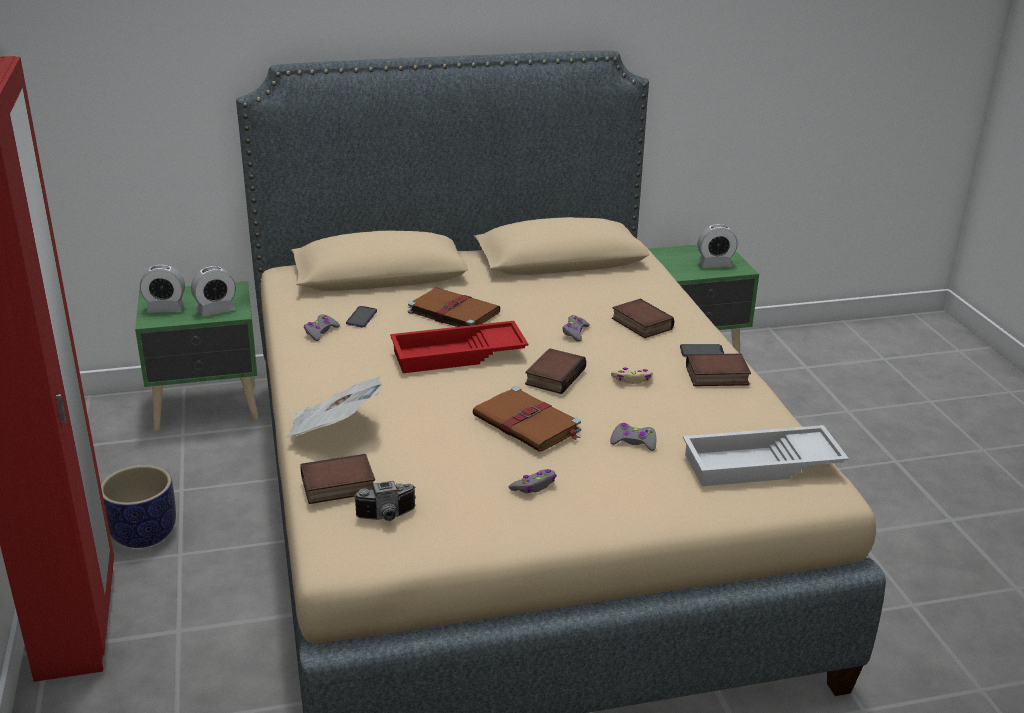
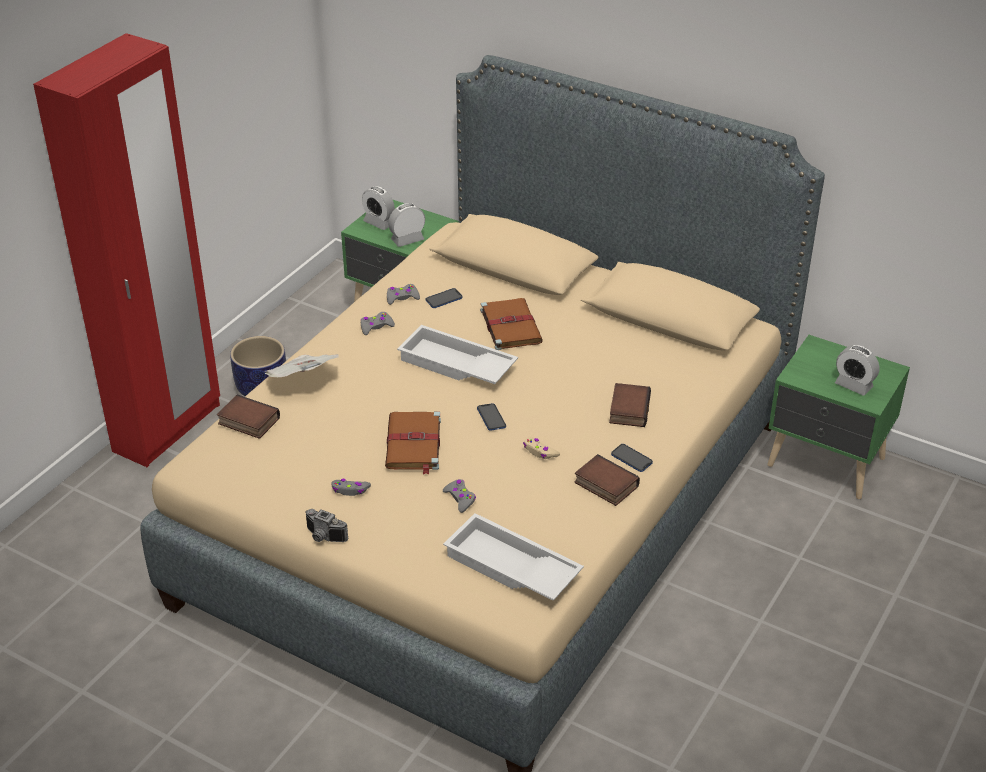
camera: 45 degrees right, 10 degrees up
alarm clock [191,266,236,317] -> alarm clock turned 135 degrees clockwise [388,203,425,247]
camera [354,481,416,521] -> camera moved to [305,509,348,542]
red tray [390,321,529,373] -> white tray [397,325,518,384]
book [525,348,586,394] -> phone [477,403,506,431]
grey game controller [562,315,590,342] -> grey game controller moved to [361,312,395,335]

